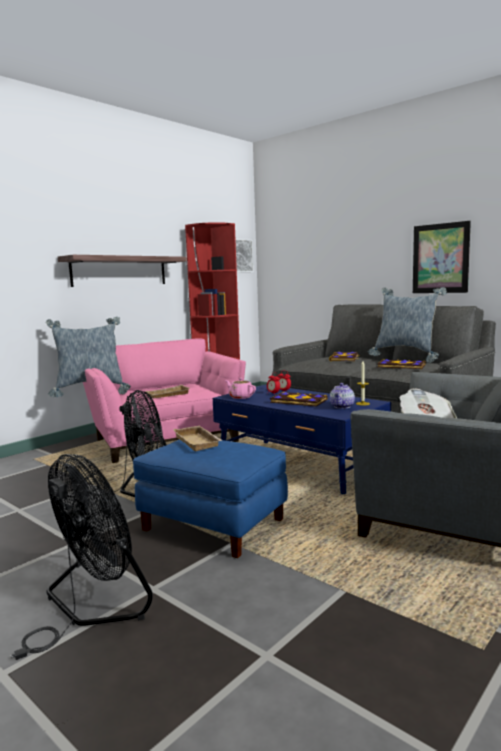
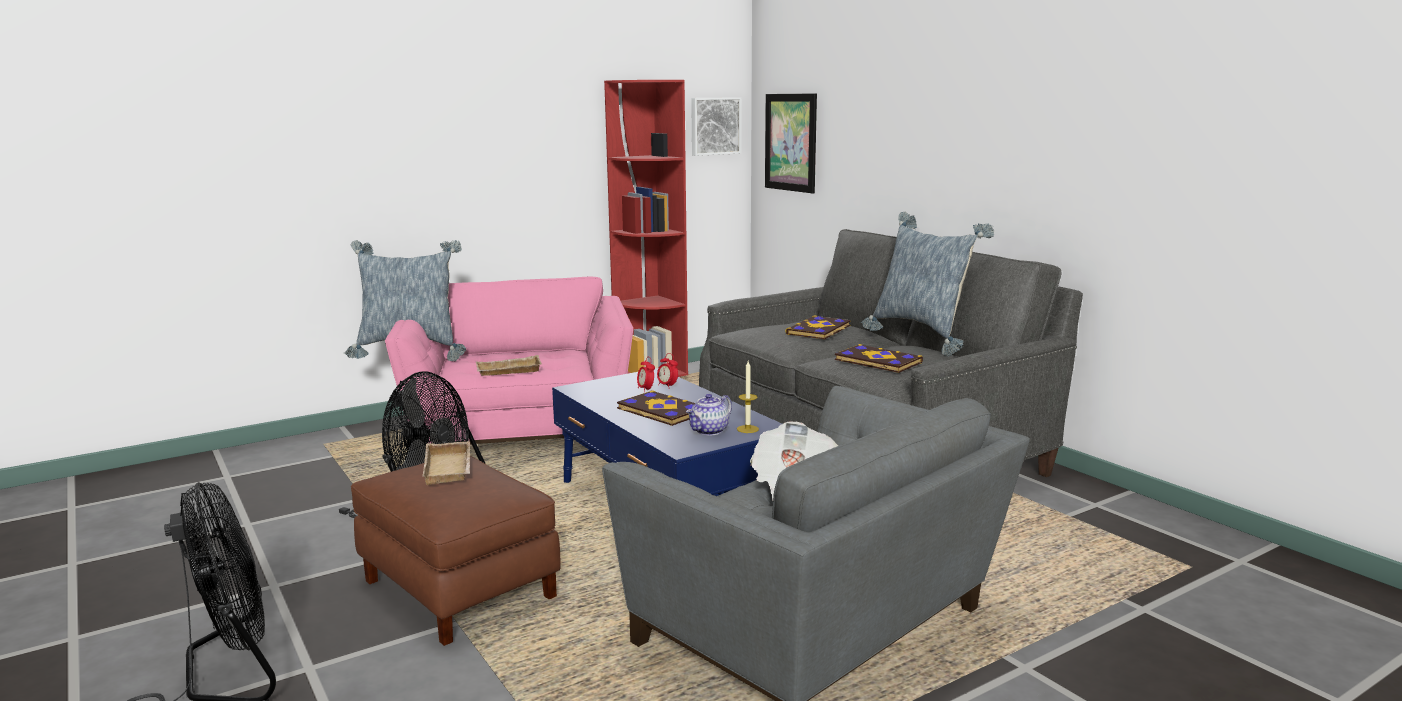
camera: 15 degrees right, 5 degrees up
shelf [58,255,187,287] -> none
blue ottoman [133,440,288,558] -> brown ottoman [351,456,561,646]
pink teapot [225,378,256,399] -> none
picture [413,221,471,293] -> picture moved to [765,93,817,193]

